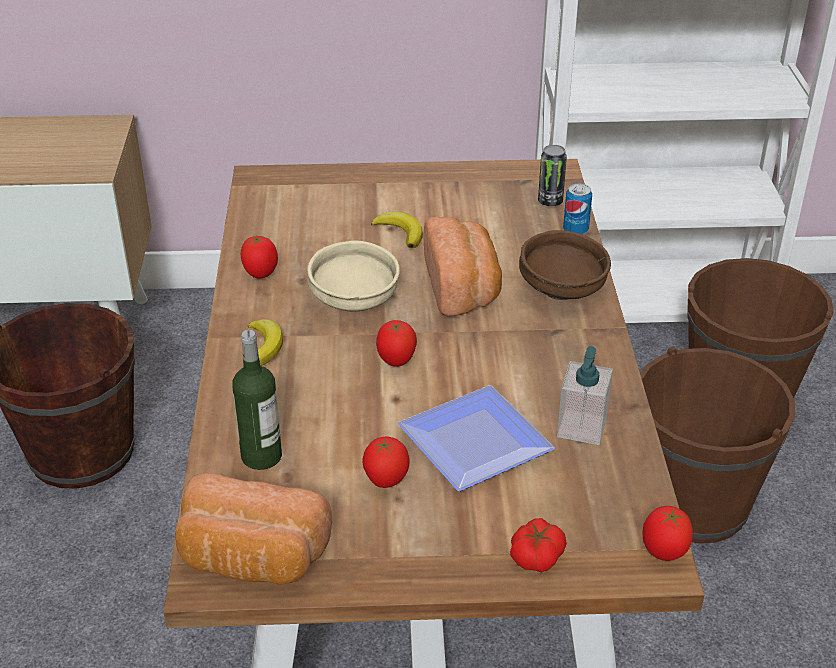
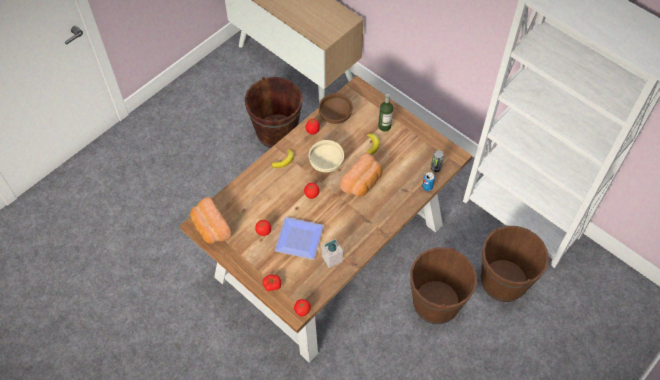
camera: 45 degrees right, 20 degrees up
bottle [232,330,282,470] -> bottle moved to [378,94,393,132]
brown bowl [519,230,611,300] -> brown bowl moved to [319,93,353,124]

